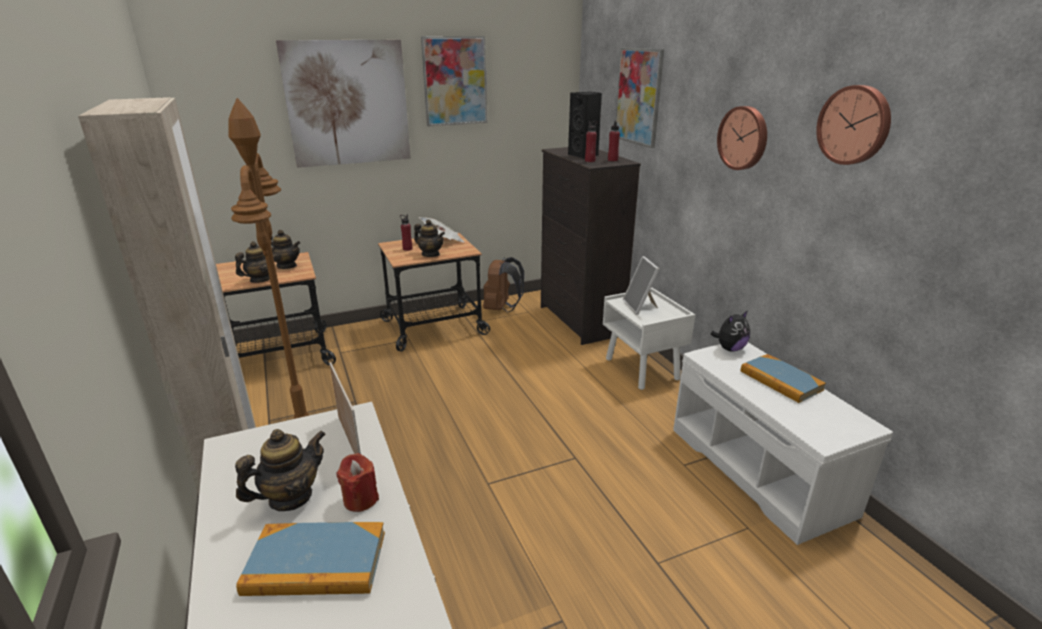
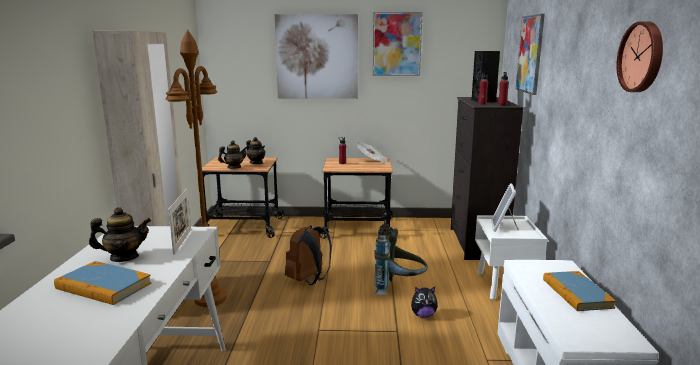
camera: 25 degrees right, 10 degrees down
red candle [336,453,379,512] -> none
teapot [414,220,445,257] -> none
brown backpack [483,257,524,312] -> brown backpack moved to [285,225,332,285]
plush toy [711,311,750,352] -> plush toy moved to [411,287,437,318]
wall clock [717,106,767,170] -> none
none -> grey backpack [374,219,428,295]

